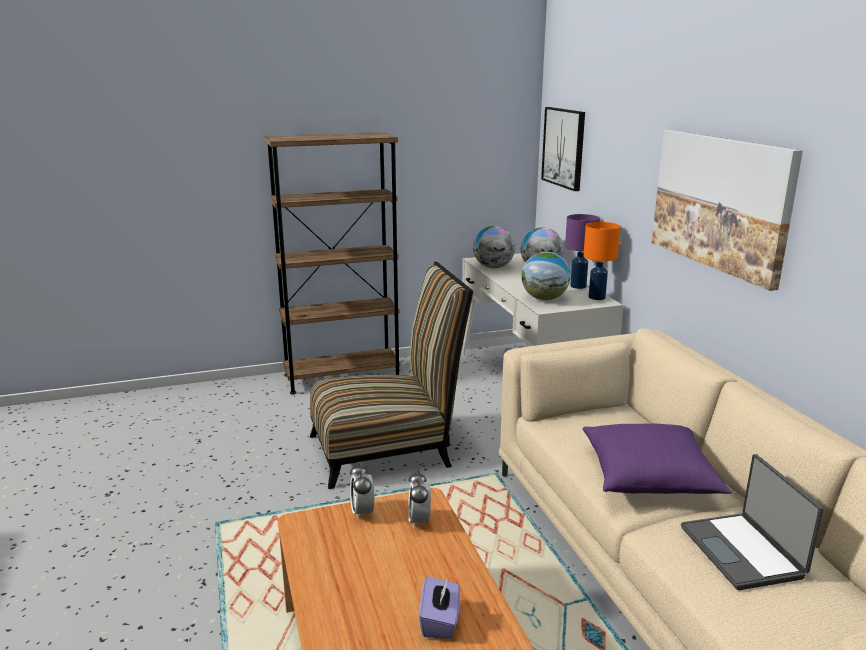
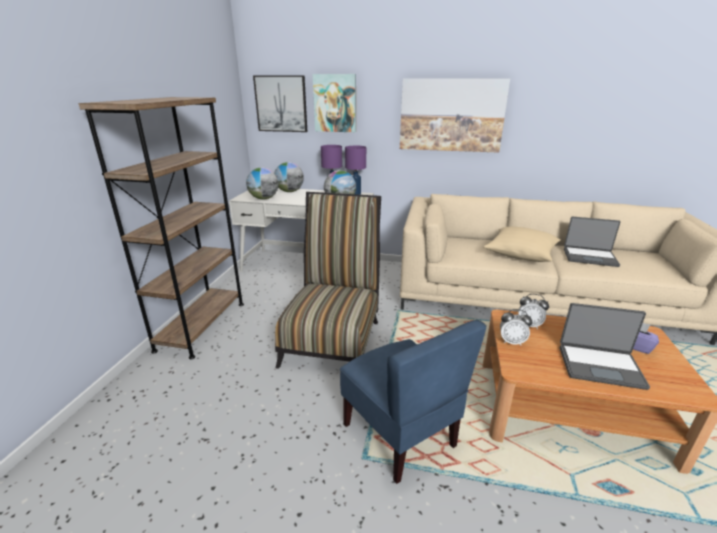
camera: 60 degrees left, 5 degrees up
orange table lamp [583,222,621,300] -> purple table lamp [345,146,366,195]
purple pillow [583,423,732,494] -> beige pillow [484,226,561,262]
none -> picture [312,74,356,132]
none -> blue chair [340,320,486,484]
none -> laptop [560,303,650,390]

